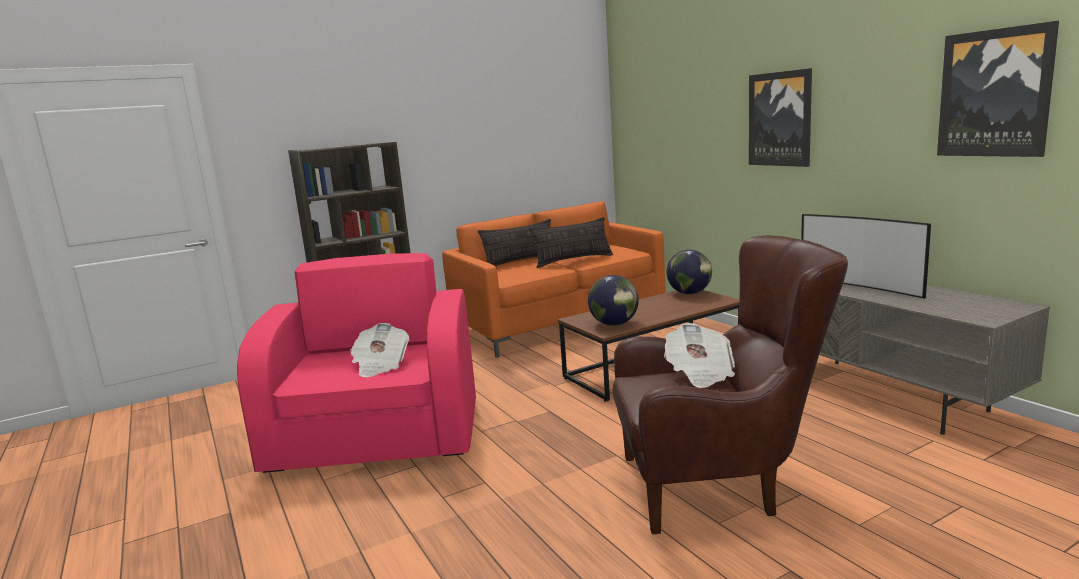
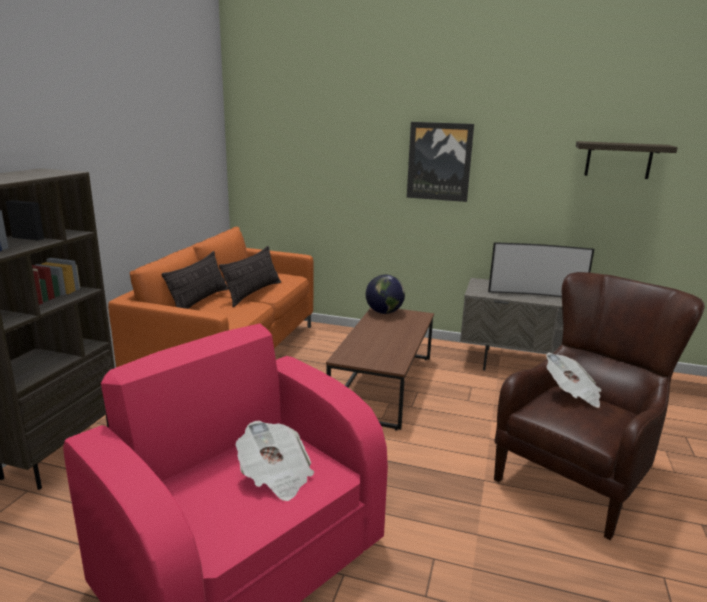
camera: 45 degrees left, 5 degrees up
globe [588,275,639,326] -> none
picture [937,21,1059,157] -> shelf [576,141,678,179]

